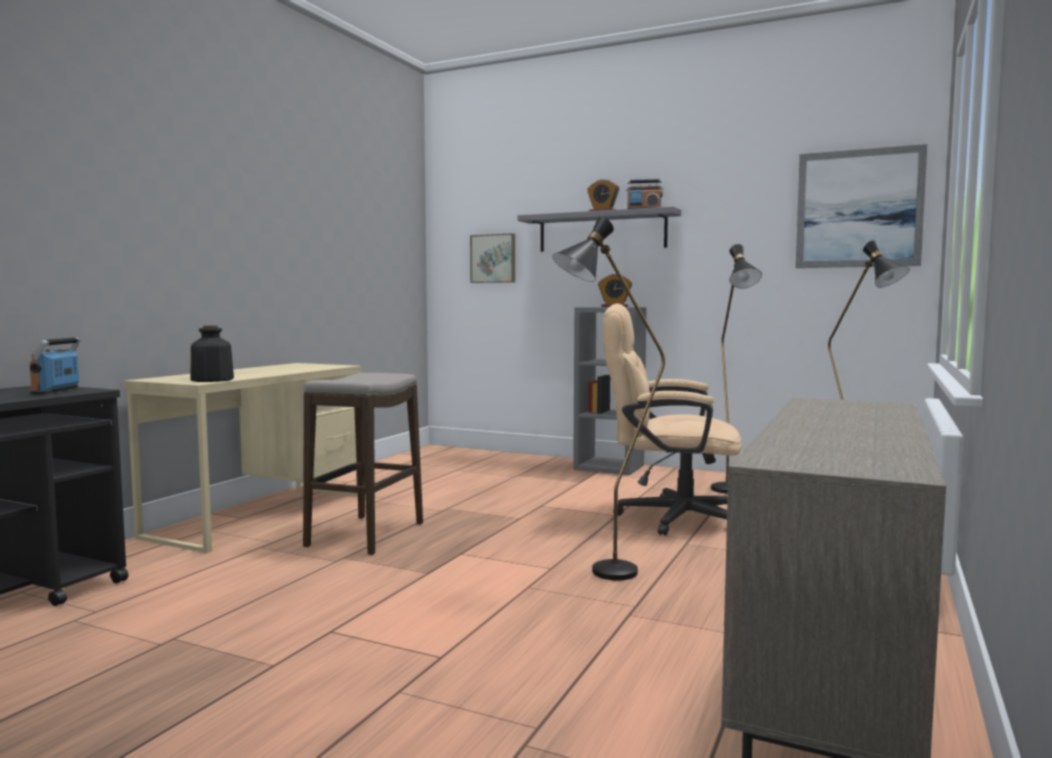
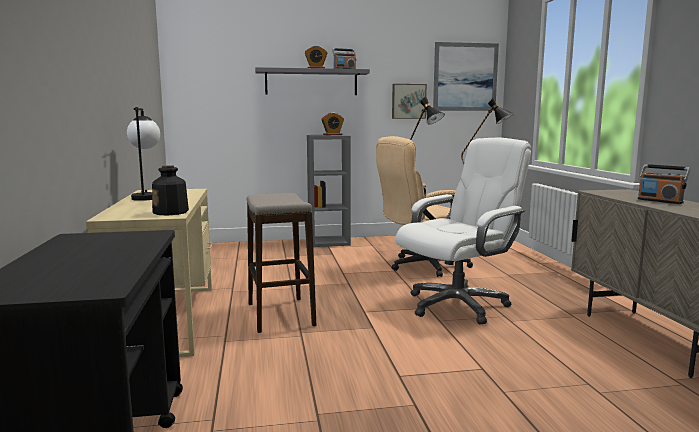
camera: 35 degrees left, 5 degrees up
radio [29,337,81,394] -> radio moved to [638,164,690,204]
picture [470,233,515,283] -> picture moved to [392,84,427,119]
black floor lamp [553,217,665,581] -> white office chair [395,138,531,325]
none -> table lamp [127,107,160,201]

